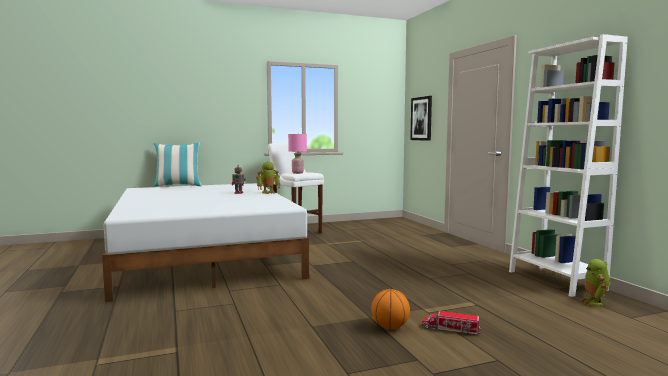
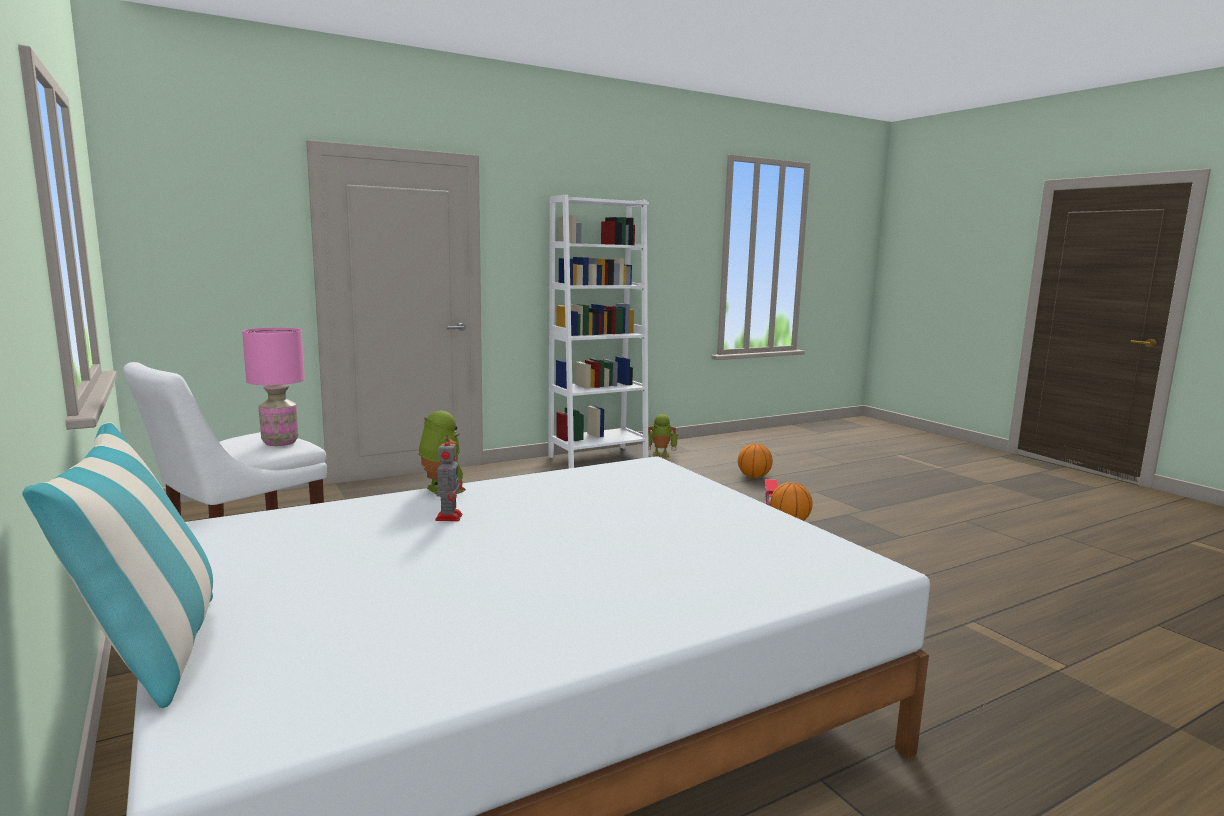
camera: 100 degrees left, 5 degrees up
picture [410,96,432,141] -> none
none -> basketball [738,443,773,478]

